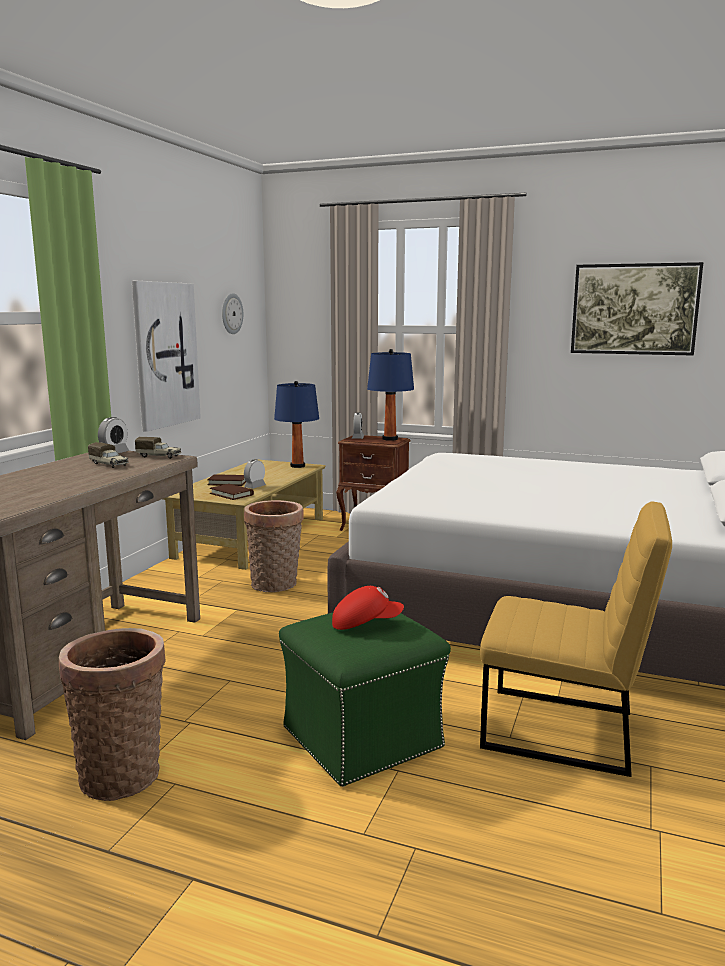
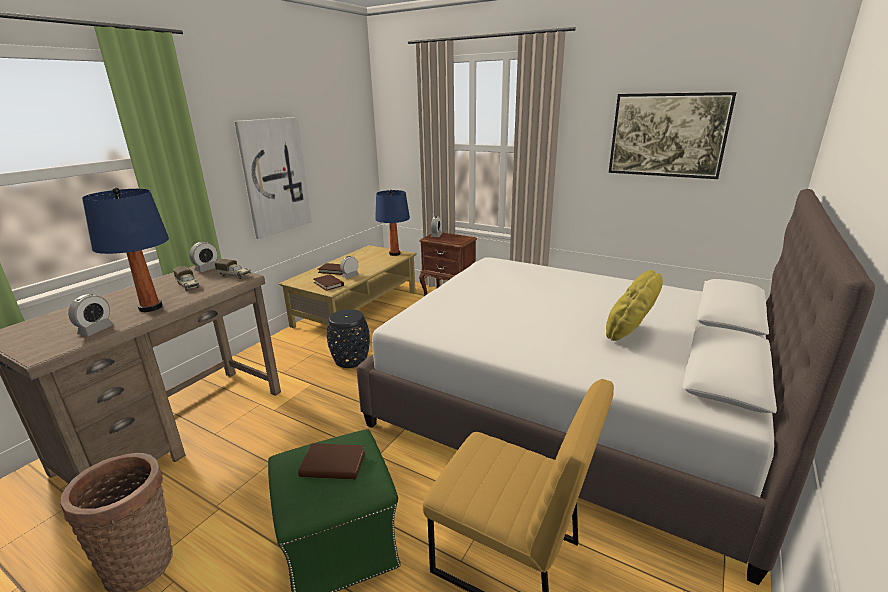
camera: 10 degrees right, 10 degrees up
wall clock [222,293,243,334] -> none
basket [244,500,304,592] -> black stool [327,309,370,368]
red cap [332,586,404,630] -> brown book [298,443,365,479]
blue table lamp [367,349,414,441] -> blue table lamp moved to [82,188,169,312]
none -> alarm clock [68,294,114,336]
none -> yellow pillow [606,270,663,341]

